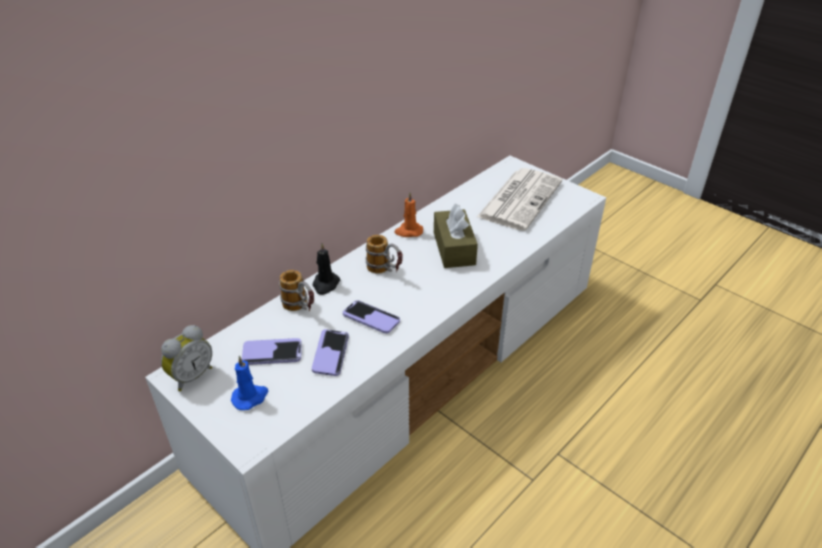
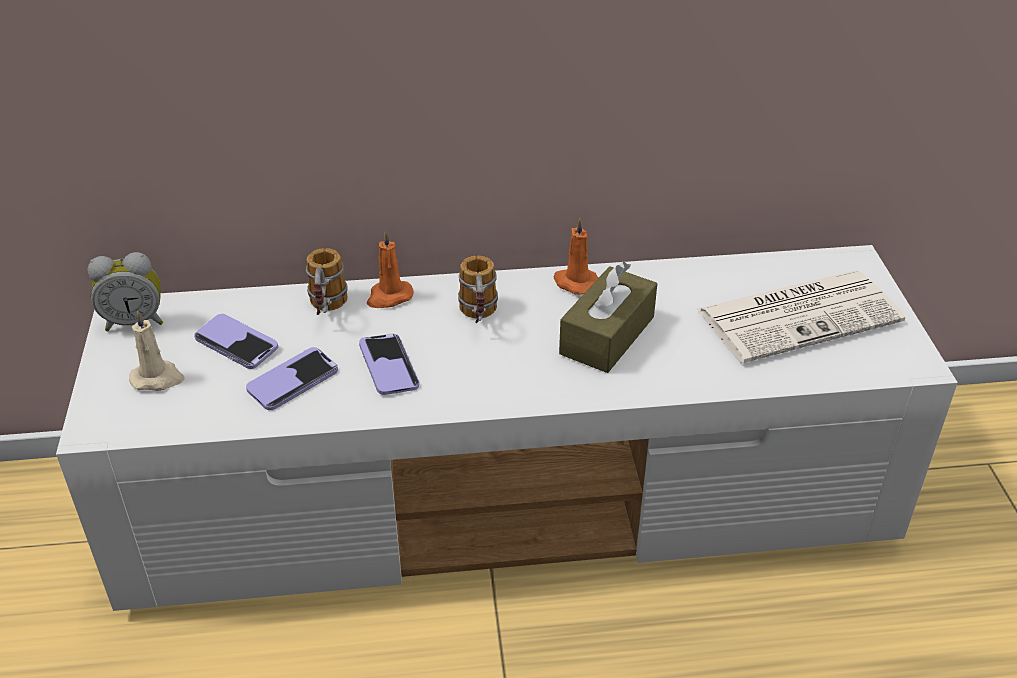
camera: 40 degrees right, 0 degrees up
blue candle [231,356,268,410] -> beige candle [129,311,185,391]
black candle [313,244,340,295] -> orange candle [367,230,414,308]

